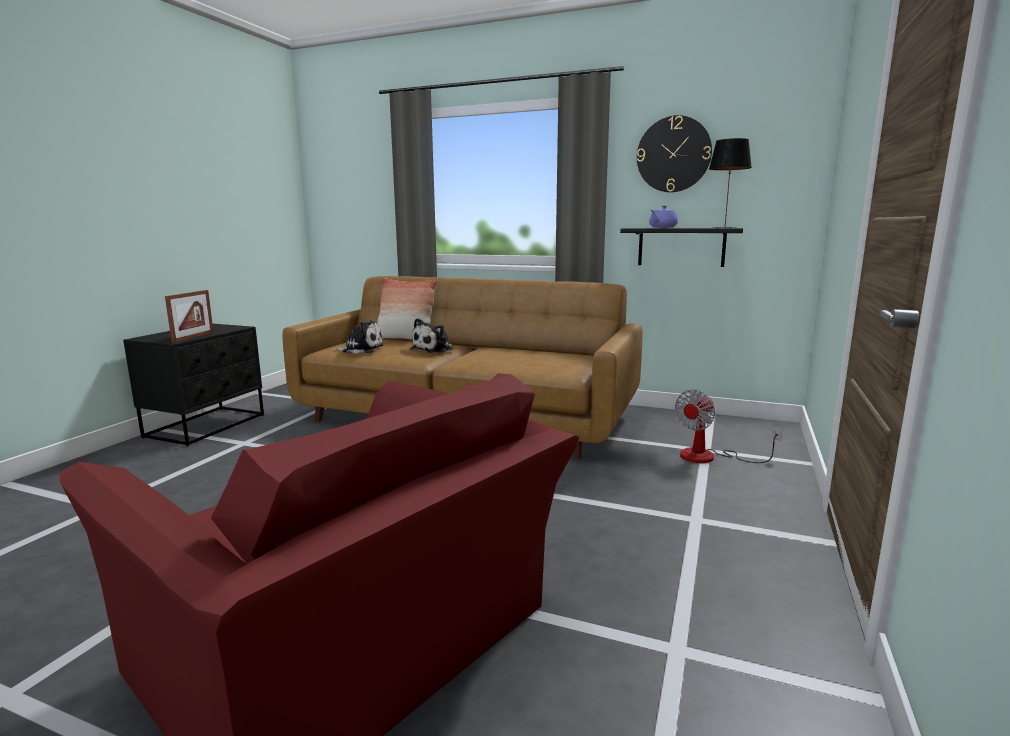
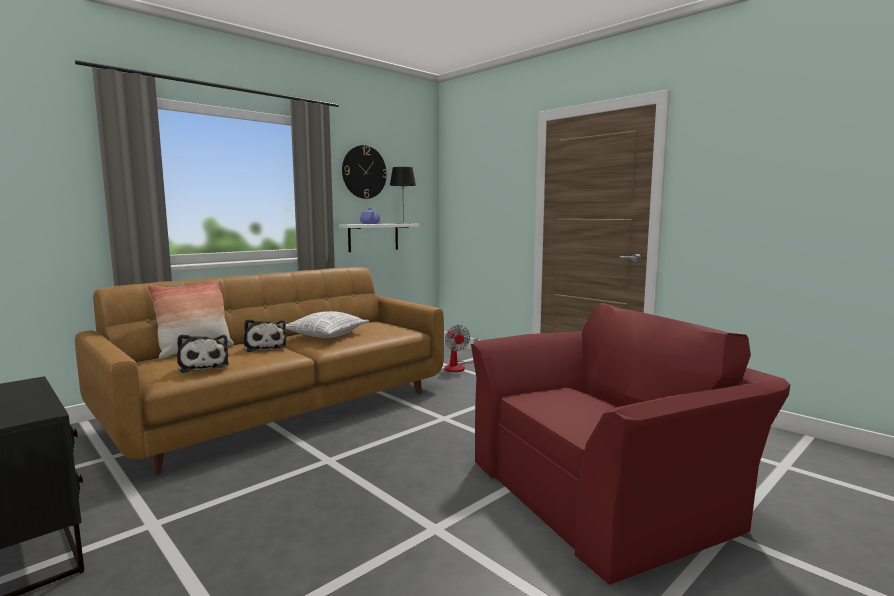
camera: 65 degrees left, 5 degrees down
picture frame [165,290,214,343] -> none
plush toy [332,320,384,354] -> plush toy turned 120 degrees clockwise [177,334,229,373]
black shelf [620,228,743,267] -> white shelf [339,224,419,252]
none -> pillow [285,311,369,338]

